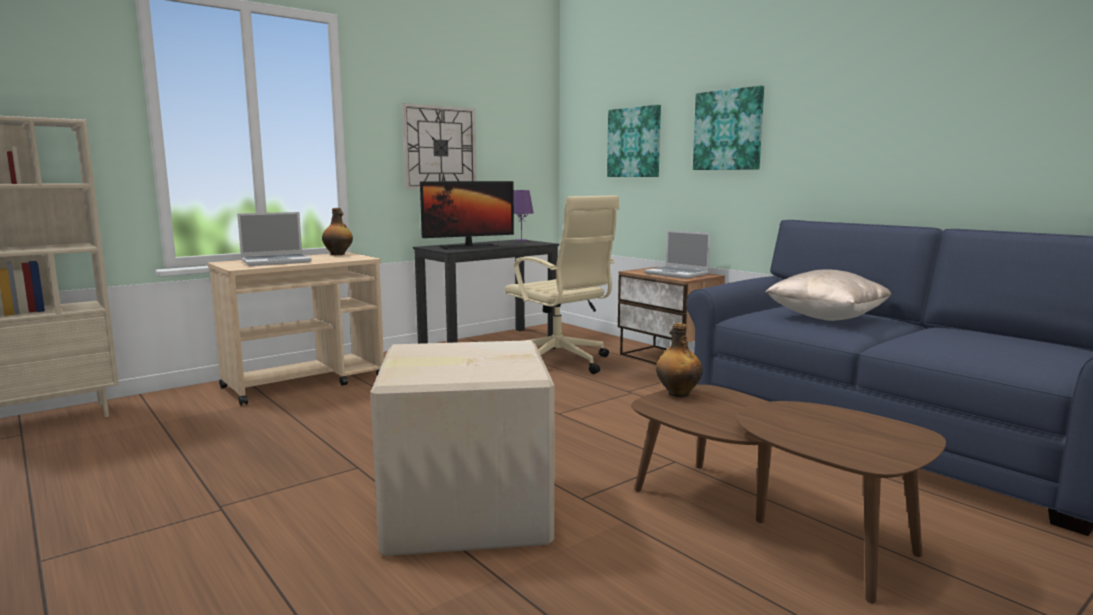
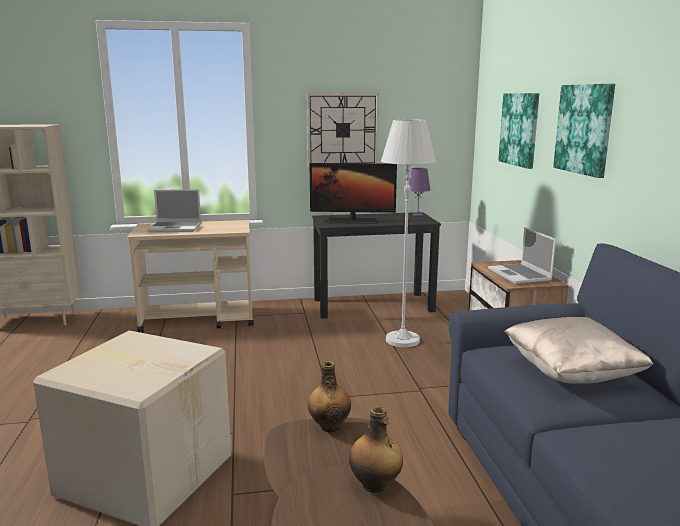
camera: 30 degrees right, 5 degrees up
bottle [322,208,353,255] -> bottle moved to [349,406,403,493]
beige office chair [504,195,620,374] -> white floor lamp [381,119,436,347]

